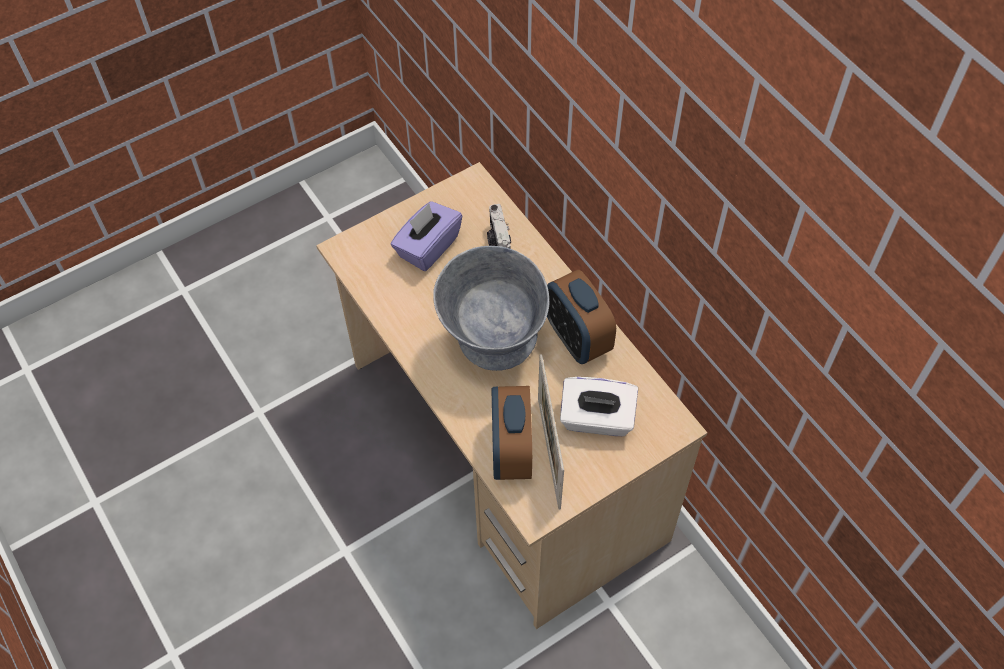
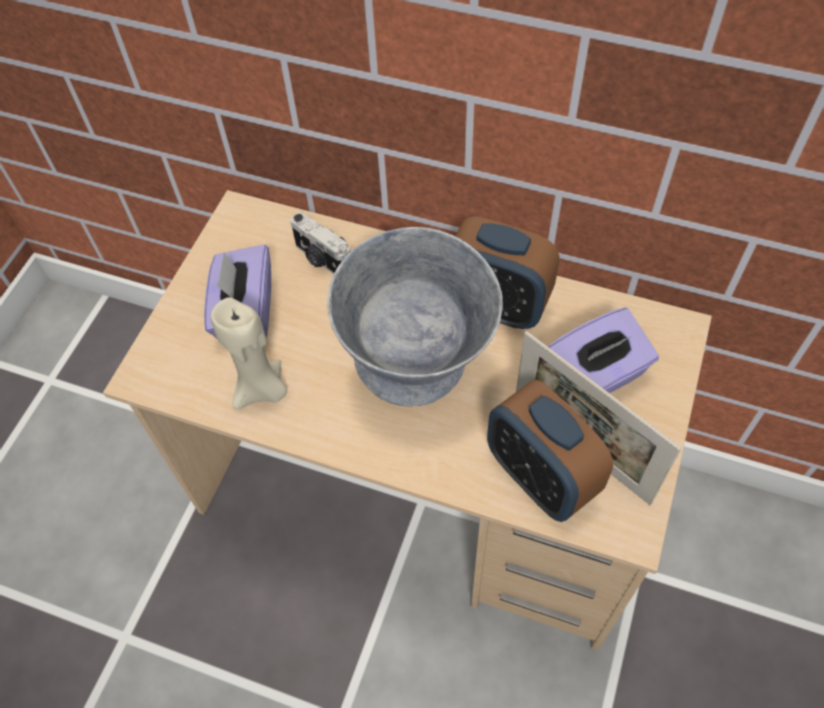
camera: 35 degrees left, 0 degrees up
white tissue box [560,377,638,436] -> purple tissue box [548,308,659,393]
none -> beige candle [211,297,287,410]

